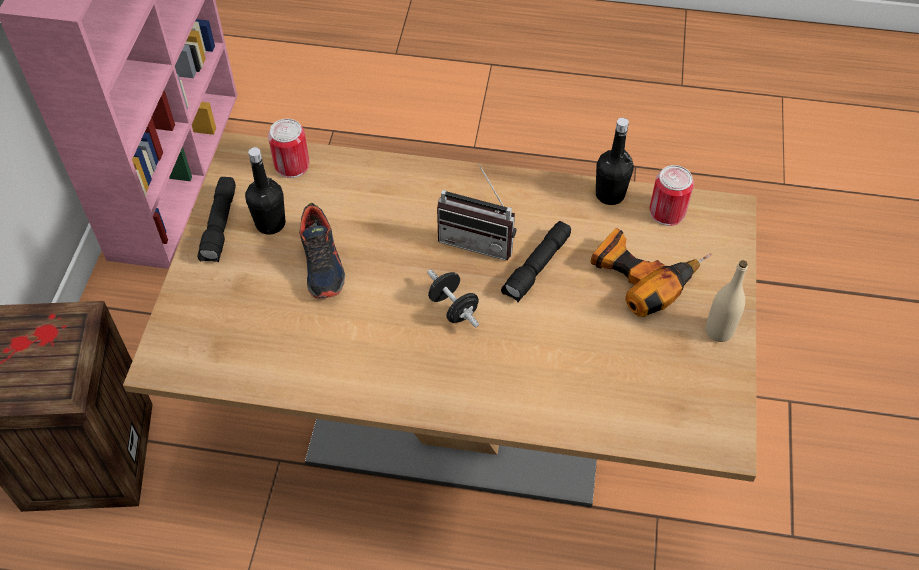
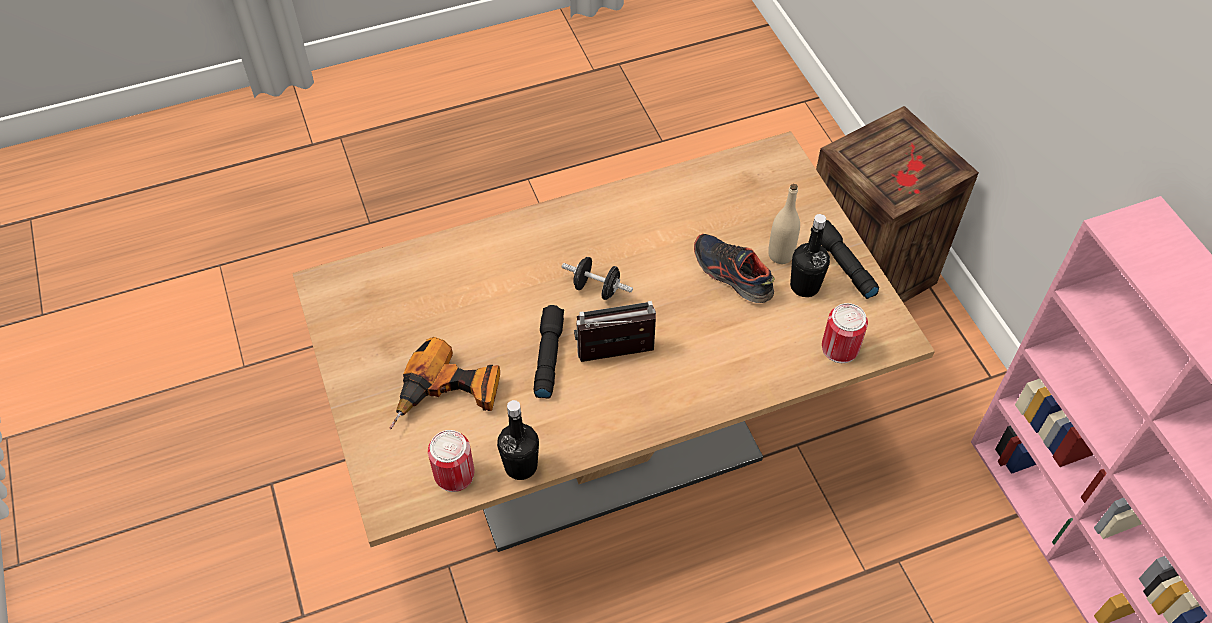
camera: 150 degrees right, 0 degrees up
beige bottle [706,260,748,342] -> beige bottle moved to [768,184,800,264]

